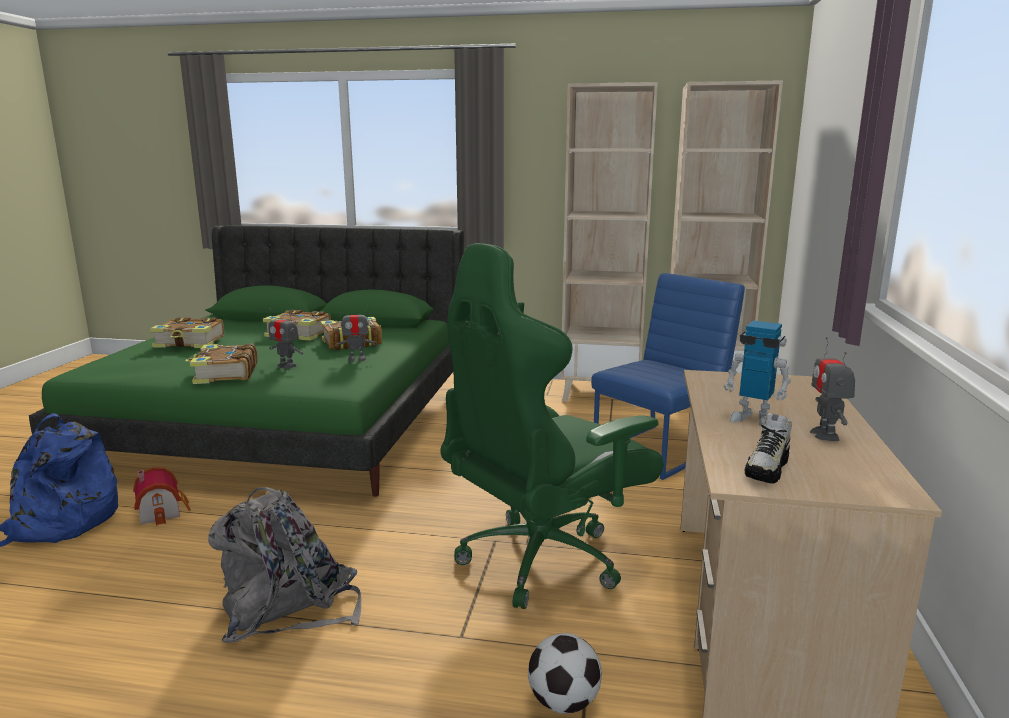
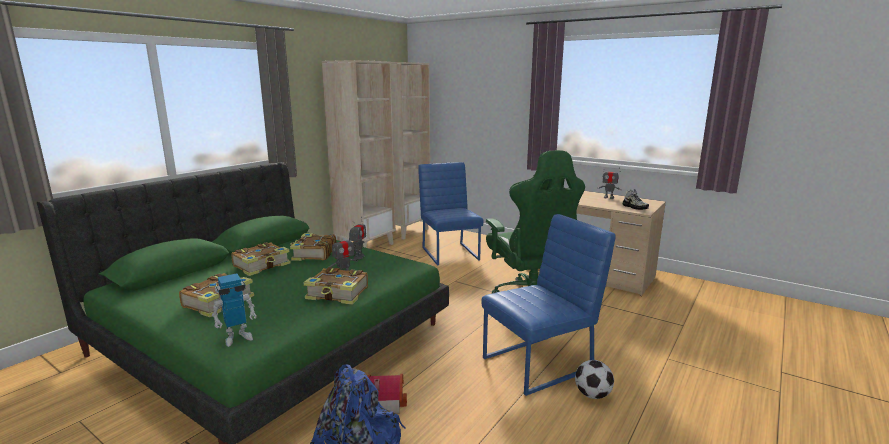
camera: 65 degrees left, 0 degrees up
grey backpack [208,487,361,643] -> blue chair [481,214,616,396]
football [528,633,602,714] -> football moved to [575,360,614,399]
toy robot [724,321,791,426] -> toy robot moved to [212,273,257,347]

